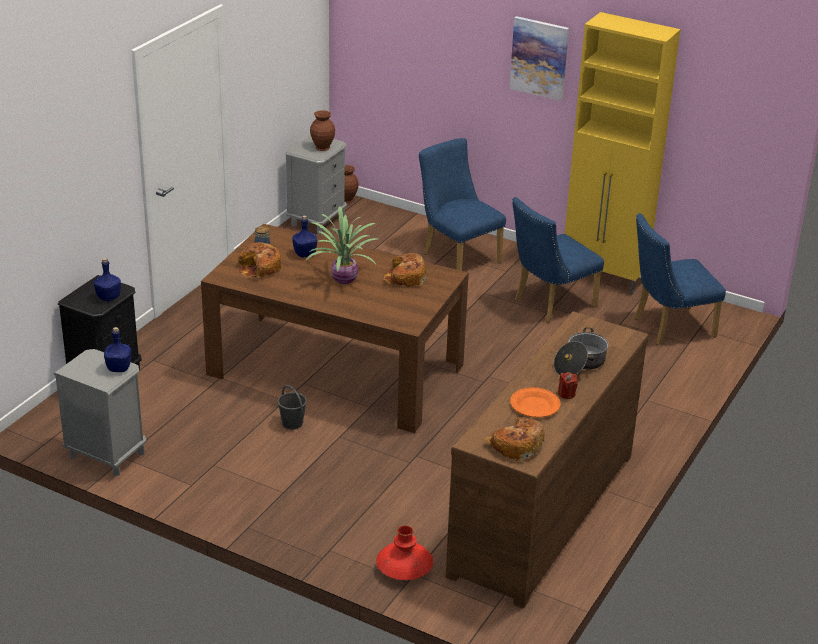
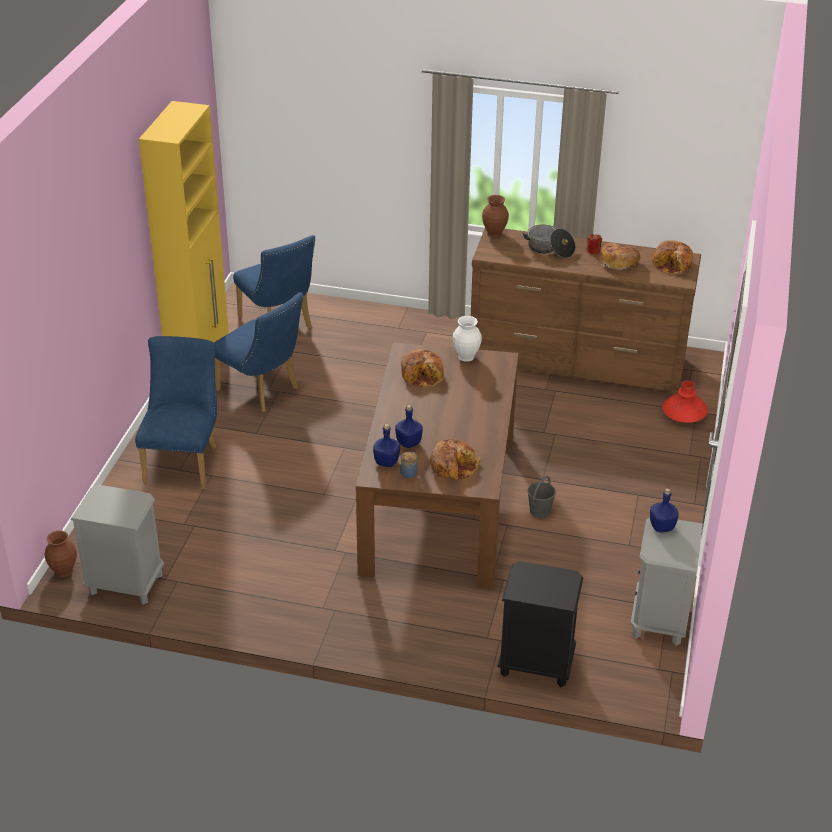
camera: 105 degrees left, 5 degrees up
blue bottle [94,258,121,302] -> blue bottle moved to [373,424,400,467]
potted plant [305,206,377,284] -> none
brown vase [310,110,335,151] -> brown vase moved to [482,195,509,237]
blue chair [419,138,506,271] -> blue chair turned 150 degrees clockwise [135,336,217,489]
picture [509,16,569,101] -> none
orange plate [510,387,561,418] -> bread [600,243,641,270]
none -> white vase [453,316,482,362]

